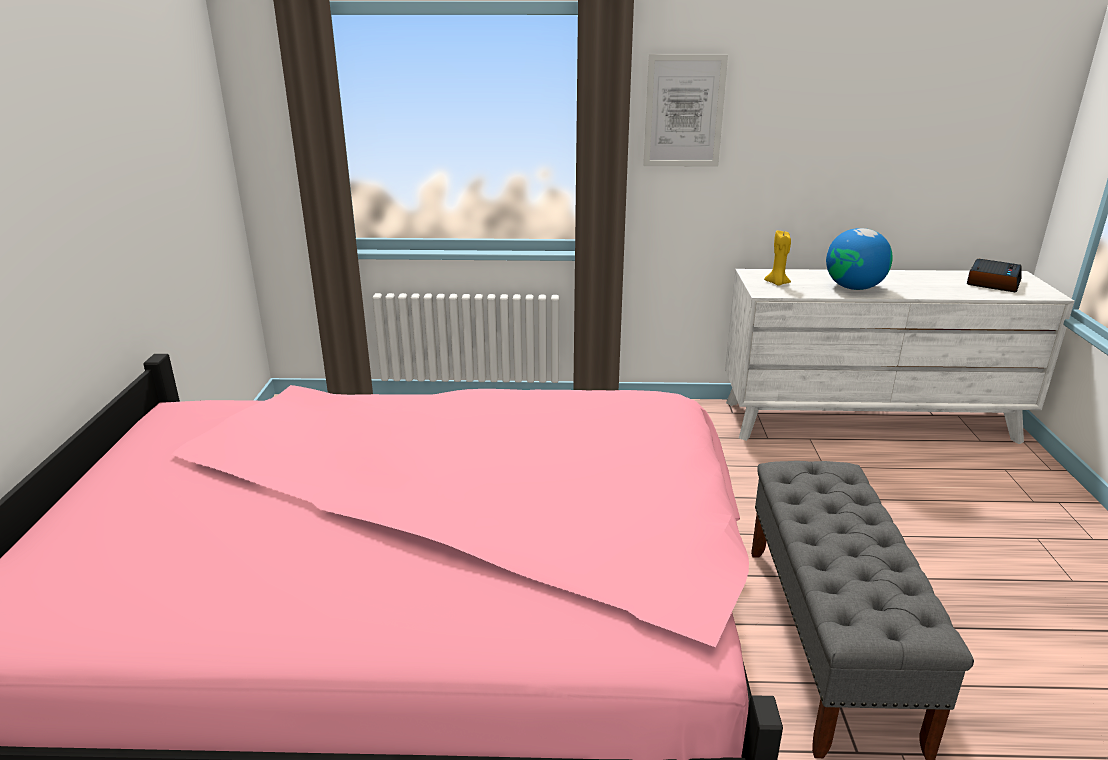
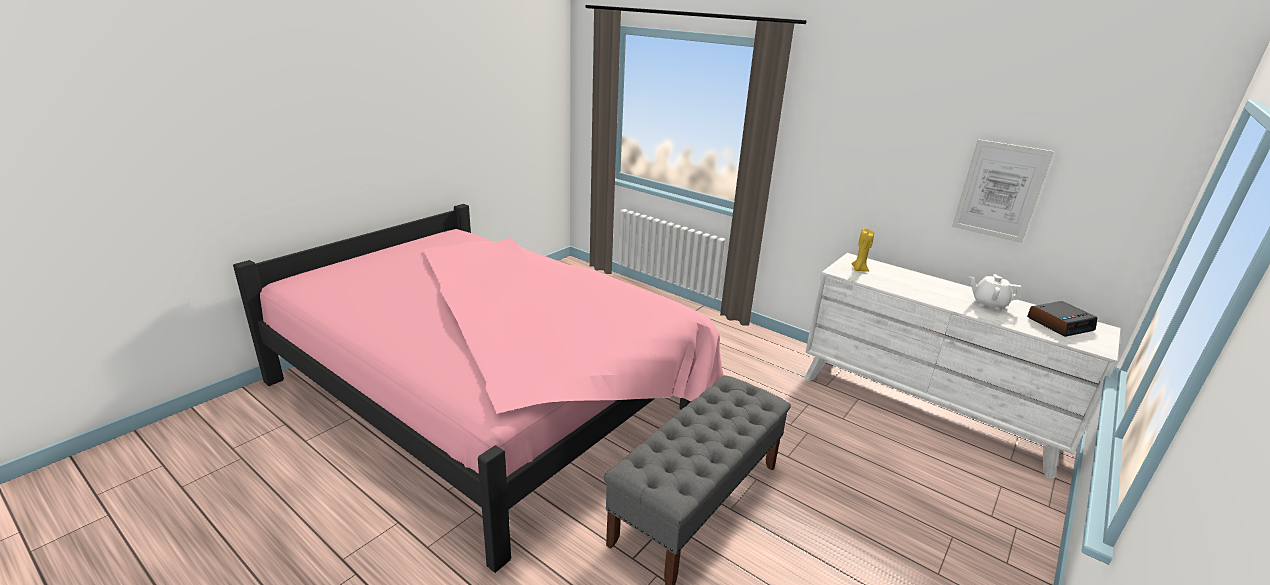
camera: 35 degrees right, 0 degrees up
picture [643,54,728,167] -> picture moved to [952,139,1054,243]
globe [826,228,893,290] -> none
none -> white teapot [969,274,1021,310]

